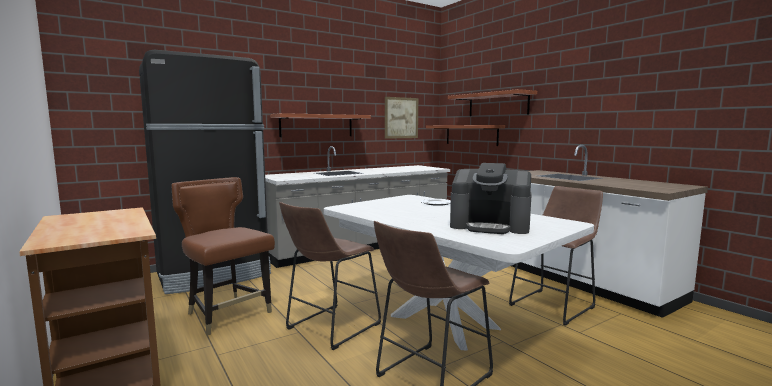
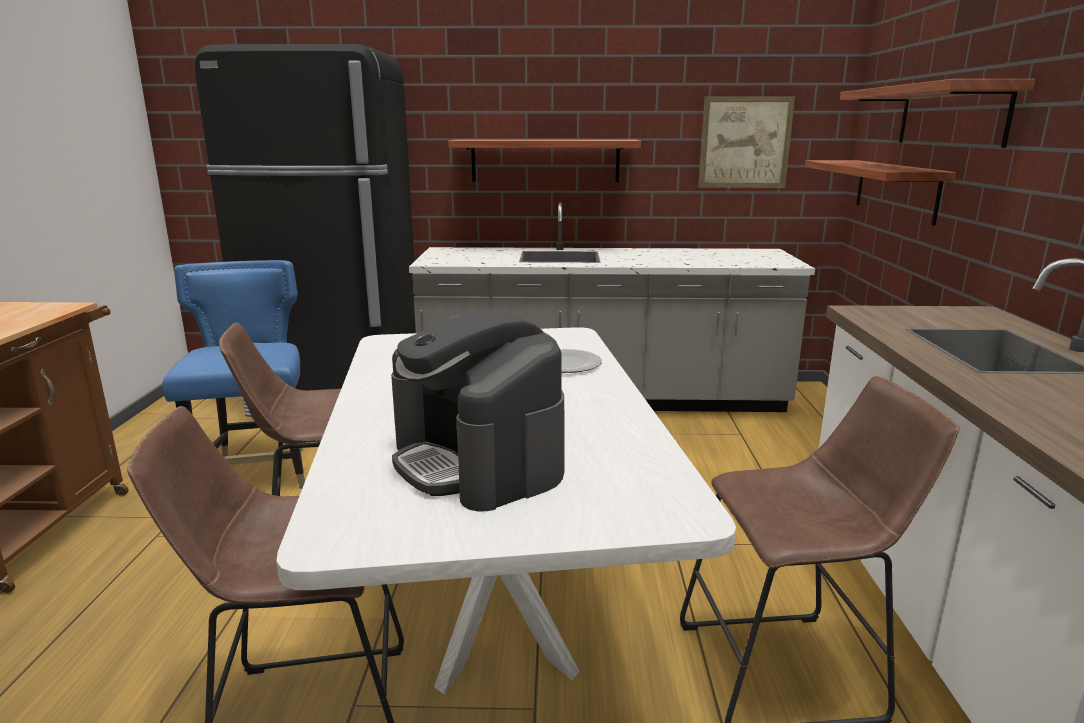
camera: 35 degrees right, 10 degrees up
brown chair [171,177,275,336] -> blue chair [162,260,305,489]

